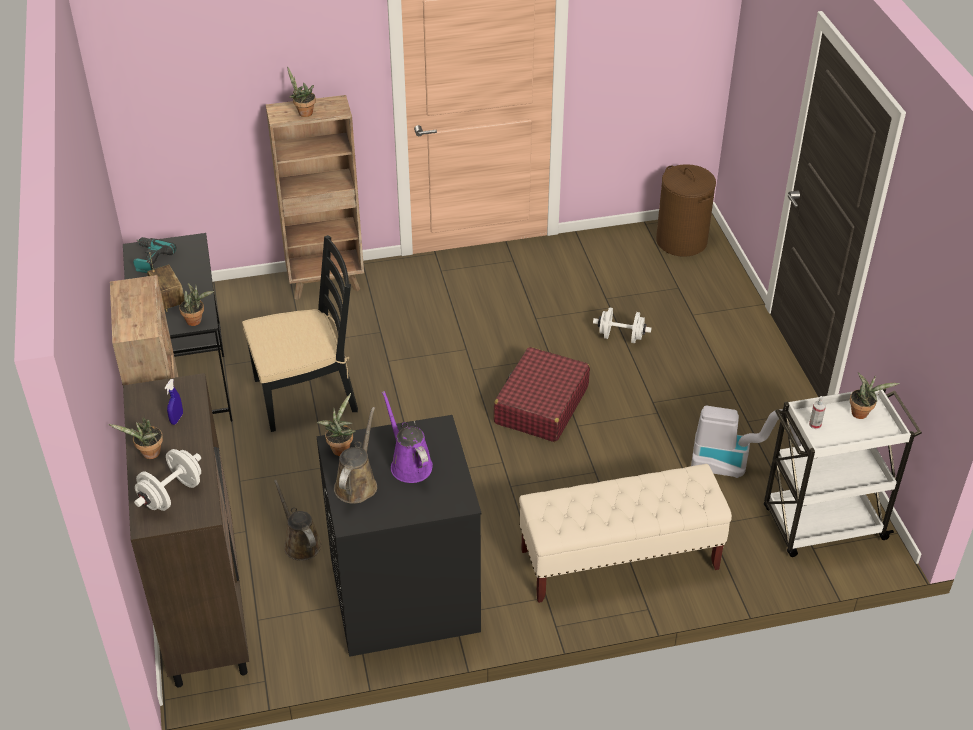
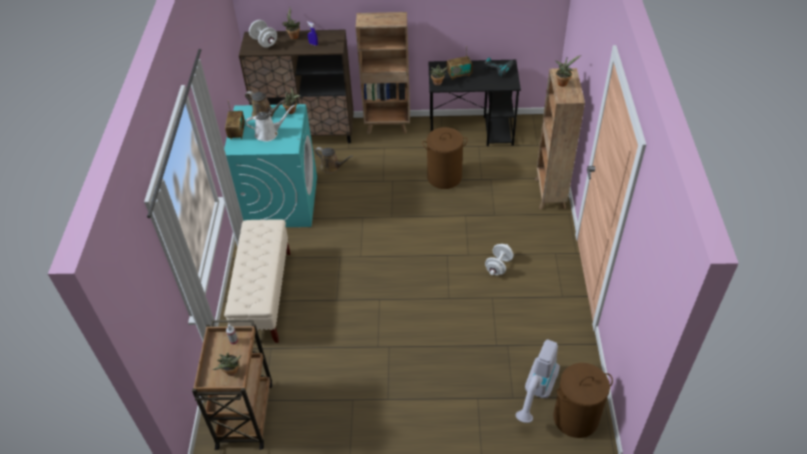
camera: 105 degrees right, 5 degrees up
black chair [242,235,358,432] -> brown laundry basket [422,127,468,189]
brown watering can [274,480,321,561] -> brown watering can turned 45 degrees clockwise [315,147,353,173]
black washing machine [317,415,482,657] -> turquoise washing machine [224,104,317,227]
purple watering can [382,391,433,483] -> white watering can [246,105,295,142]
red suitcase [494,347,590,442] -> none
white dumbbell [593,307,651,343] -> white dumbbell moved to [485,244,514,275]
vacuum cleaner [691,406,802,478] -> vacuum cleaner moved to [516,340,560,423]
white cart [764,388,922,557] -> brown cart [192,320,272,450]
none -> radio [225,102,245,140]

